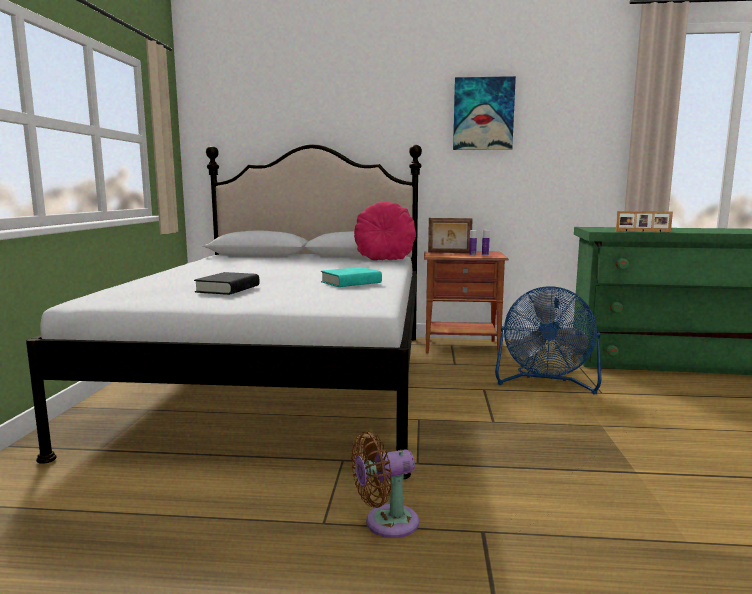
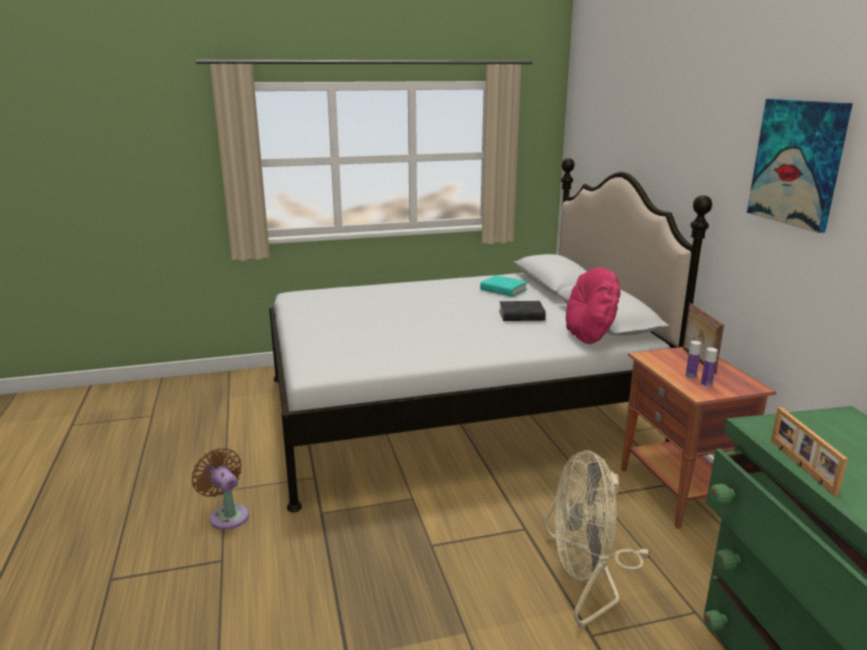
camera: 70 degrees right, 10 degrees up
black book [194,272,260,295] -> black book moved to [499,301,546,321]
turquoise book [321,267,382,287] -> turquoise book moved to [480,275,527,297]
blue fan [495,286,602,394] -> beige fan [544,450,651,630]

